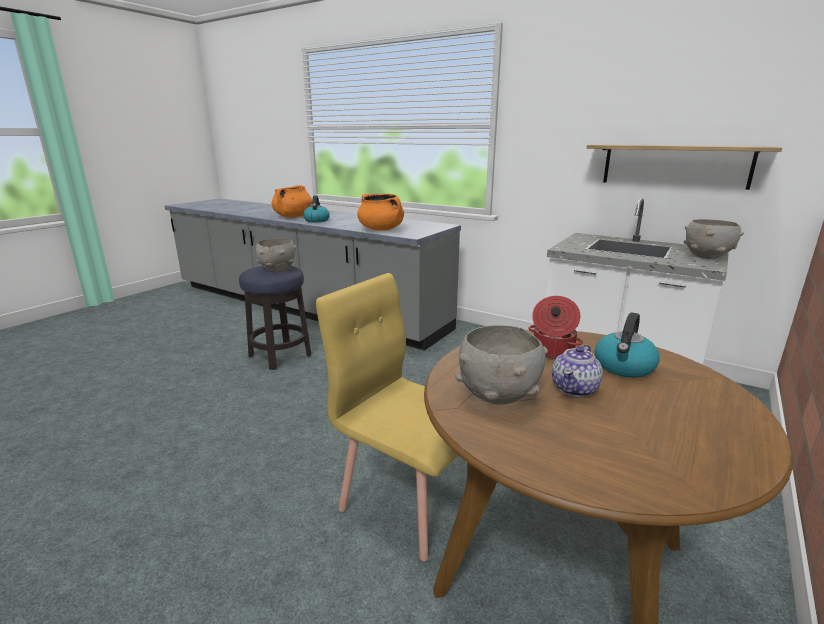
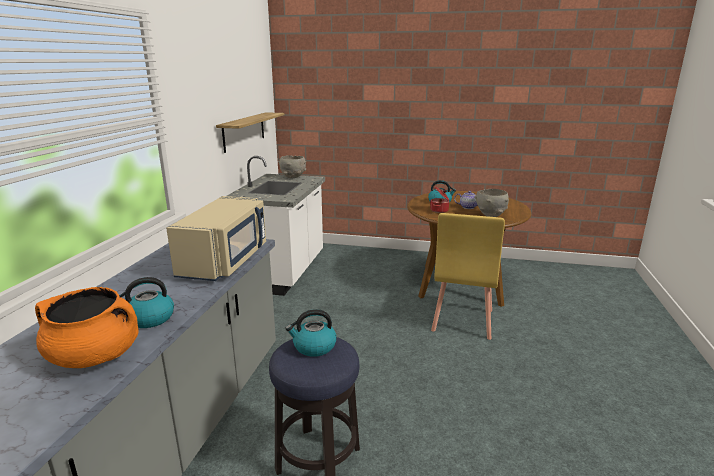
camera: 110 degrees left, 0 degrees up
grey bowl [256,238,297,272] -> kettle [285,309,336,357]
orange cooking pot [357,194,404,231] -> beige microwave [166,196,266,281]

